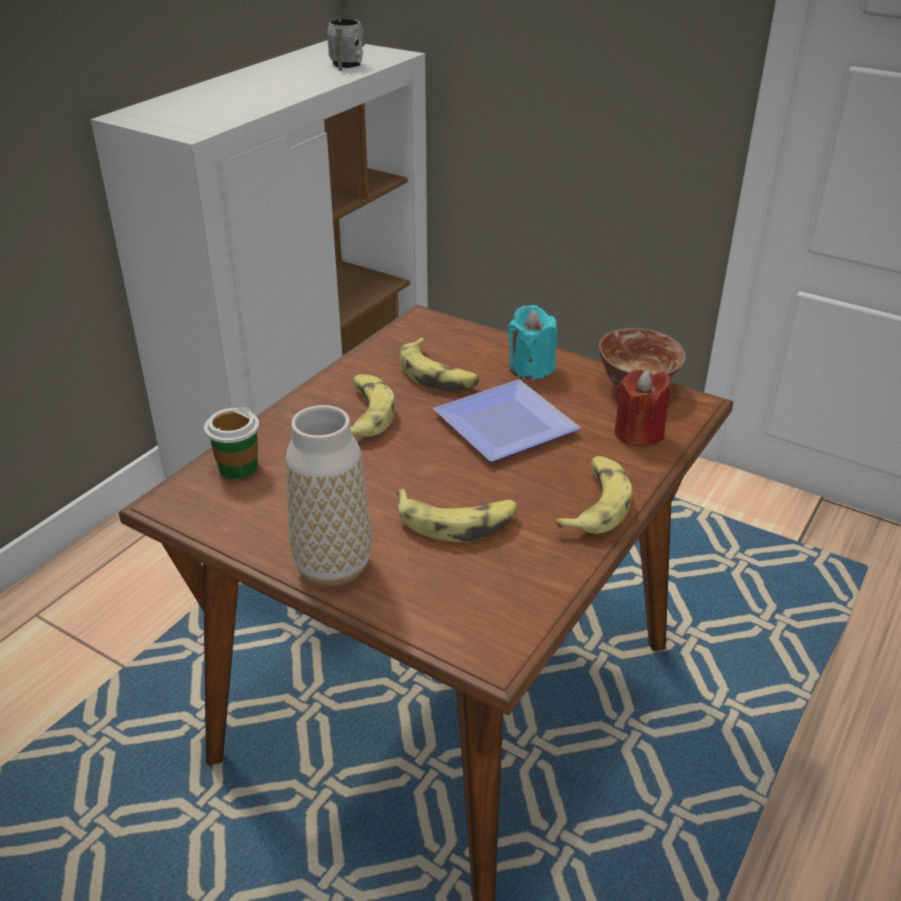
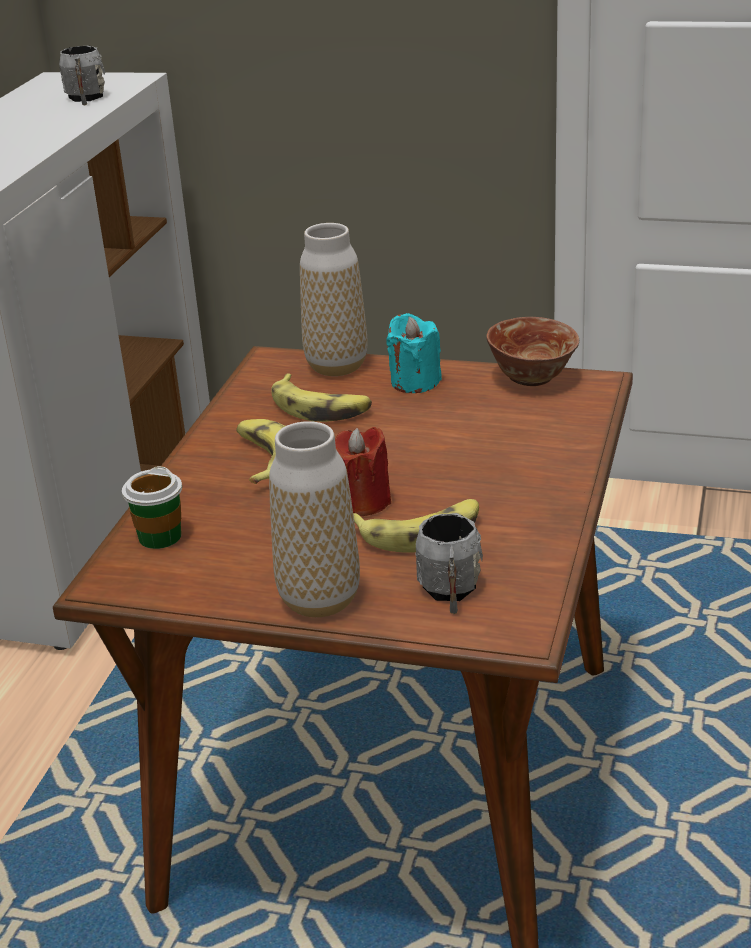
camera: 15 degrees left, 5 degrees down
plate [433,380,581,462] -> none
banana [555,456,632,534] -> none
red candle [614,370,670,447] -> red candle moved to [335,427,391,516]
none -> vase [300,223,367,376]
none -> grey mug [415,513,483,614]

